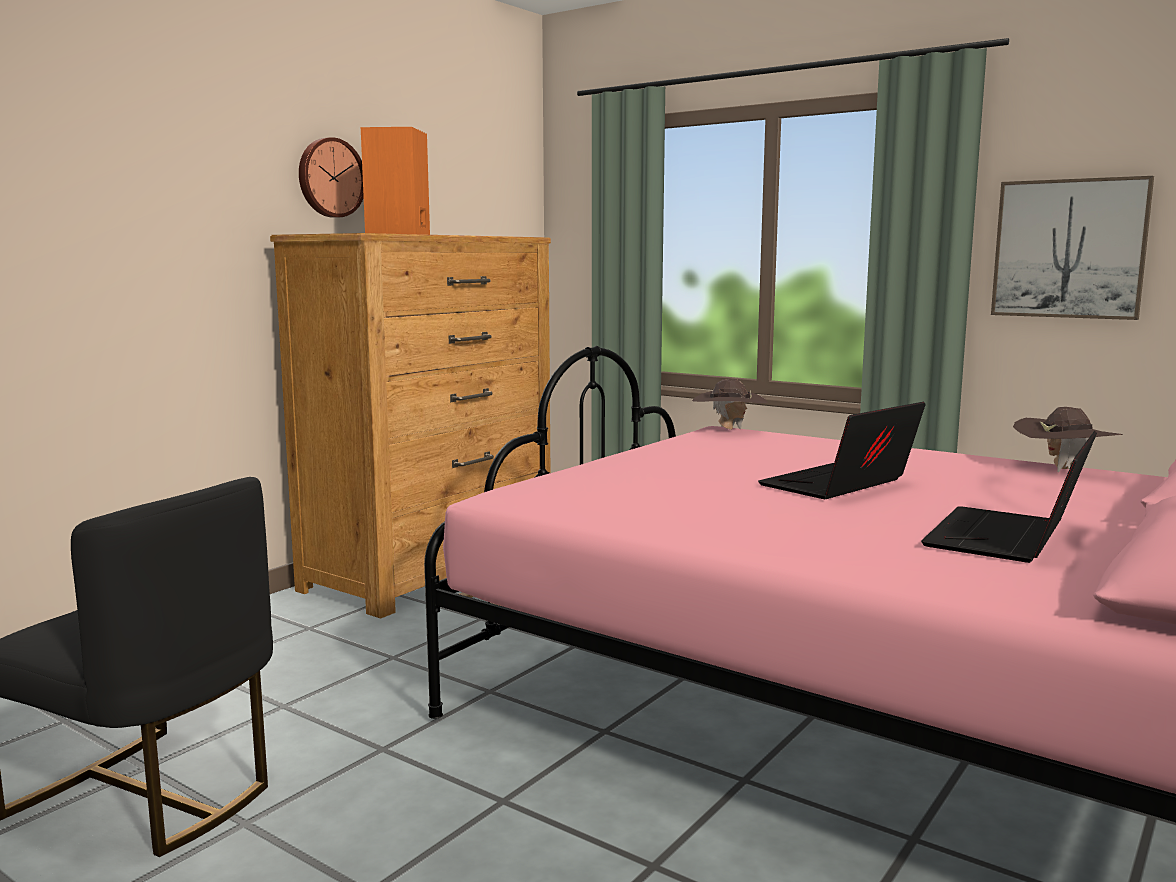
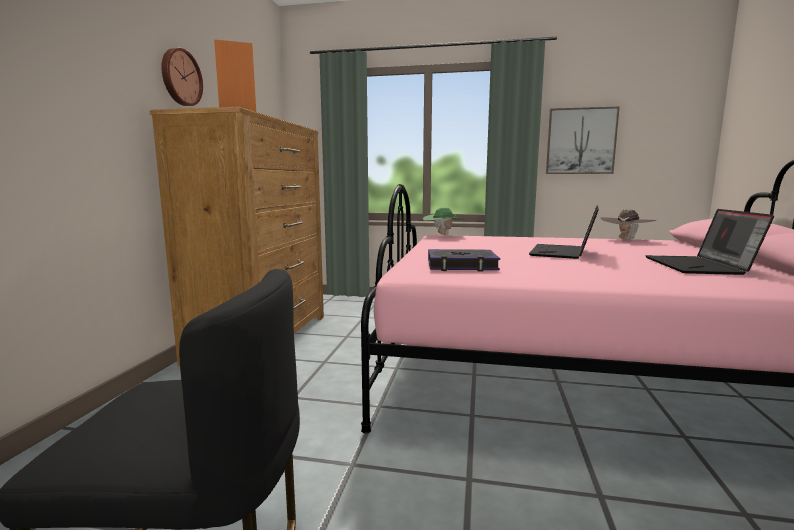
camera: 25 degrees left, 0 degrees up
brown hat [692,379,768,430] -> green hat [423,207,463,235]
none -> book [428,249,500,271]

